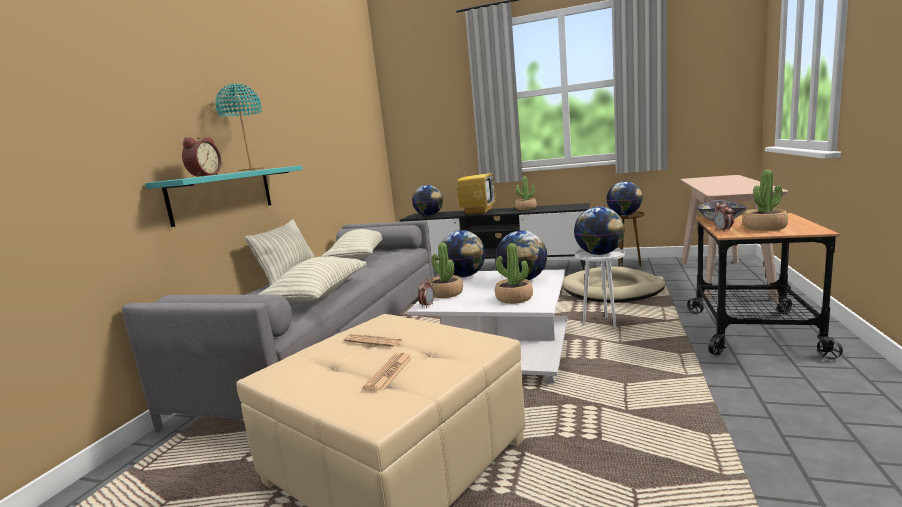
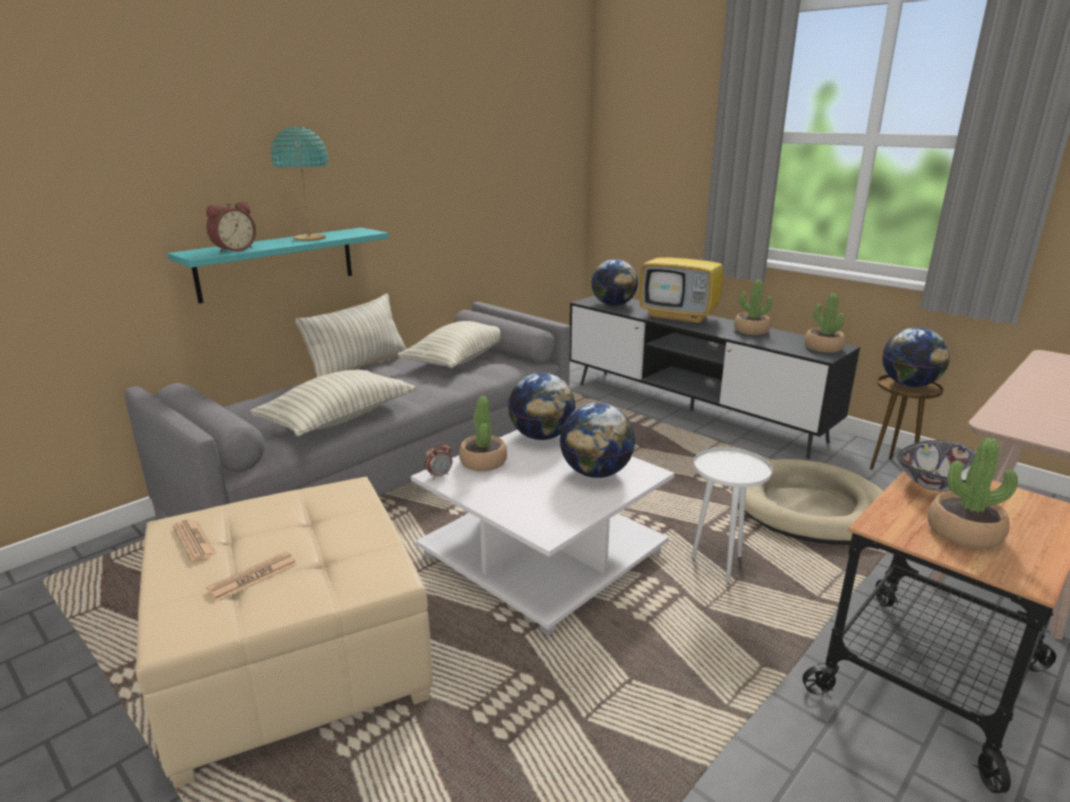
camera: 25 degrees right, 10 degrees up
newspaper [344,334,403,347] -> newspaper moved to [173,519,217,562]
television [456,156,496,215] -> television turned 75 degrees clockwise [639,229,723,325]
potted plant [495,243,533,304] -> potted plant moved to [805,293,845,353]
globe [574,207,624,255] -> none
alarm clock [713,203,734,232] -> none

